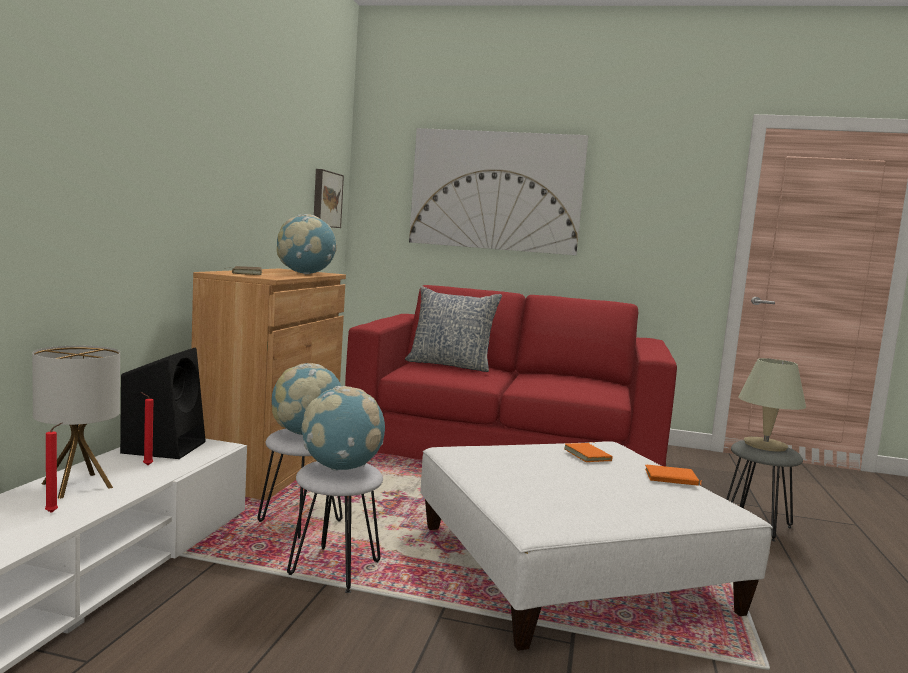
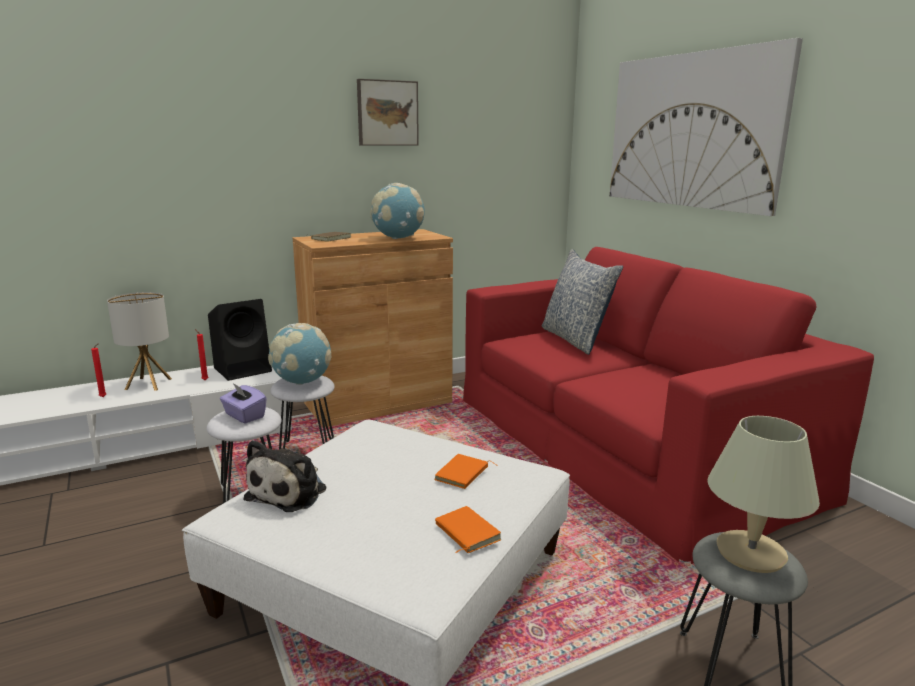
camera: 50 degrees right, 10 degrees up
globe [302,386,385,471] -> purple tissue box [220,382,267,424]
picture [314,169,344,228] -> picture moved to [357,79,419,146]
none -> plush toy [244,440,326,512]

